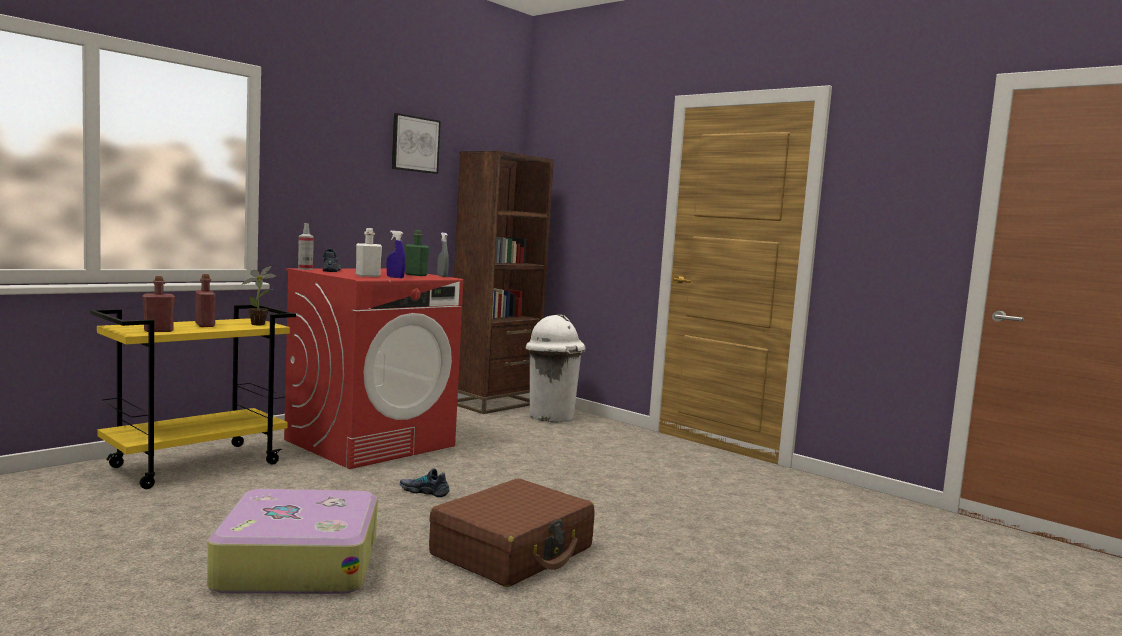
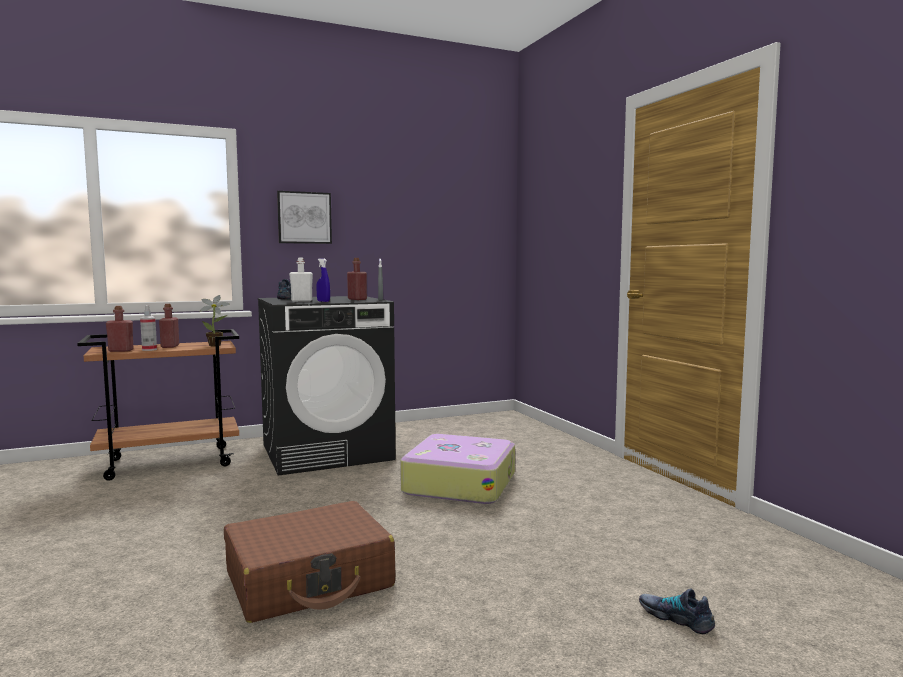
camera: 25 degrees right, 0 degrees up
yellow cart [90,305,296,489] -> brown cart [77,329,239,481]
suitcase [207,489,378,594] -> suitcase moved to [400,434,515,504]
red washing machine [284,268,463,469] -> black washing machine [258,296,396,476]
spray bottle [298,223,314,270] -> spray bottle moved to [140,305,157,351]
picture [391,113,441,174] -> picture moved to [277,191,332,244]
shoe [400,468,449,497] -> shoe moved to [639,589,715,634]
green bottle [405,230,429,276] -> red bottle [347,258,367,300]
brown bookcase [454,151,554,414] -> none
white trash can [526,314,586,423] -> none

